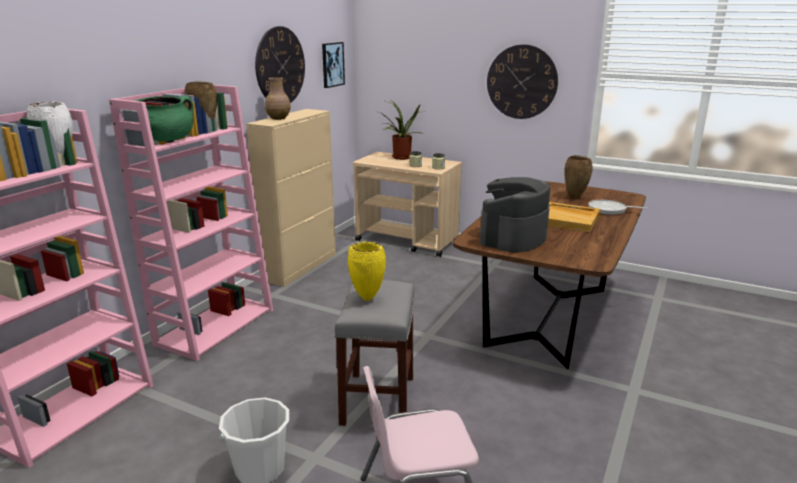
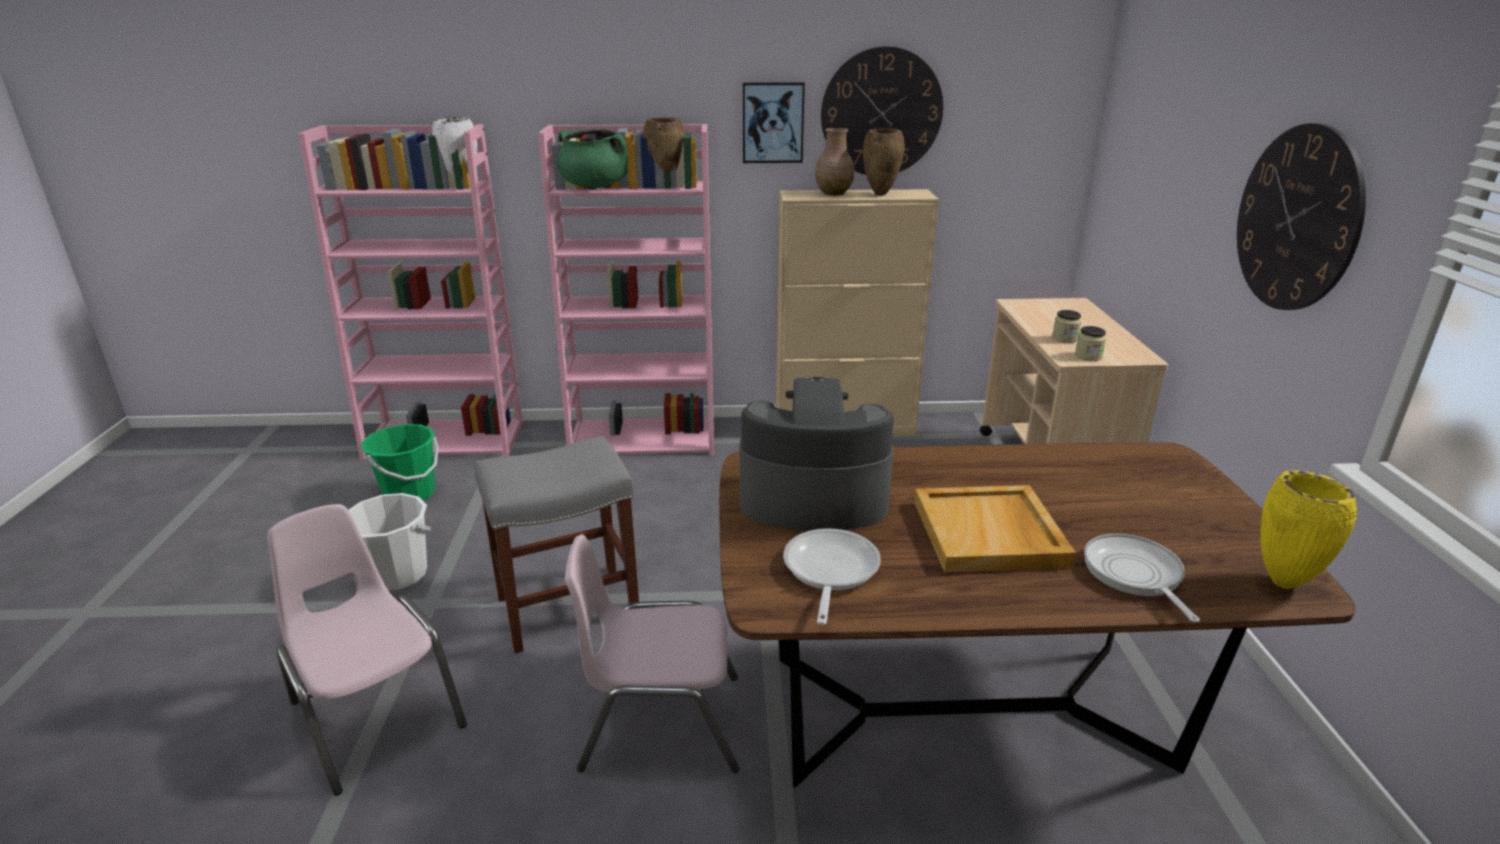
camera: 60 degrees right, 5 degrees up
picture [322,42,345,88] -> picture moved to [743,82,805,163]
yellow vase [348,242,386,301] -> yellow vase moved to [1260,470,1357,589]
potted plant [379,99,427,160] -> none
brown vase [564,155,593,199] -> brown vase moved to [863,128,905,196]
none -> green bucket [361,424,439,500]
none -> pink chair [565,535,740,773]
none -> frying pan [783,528,881,625]

